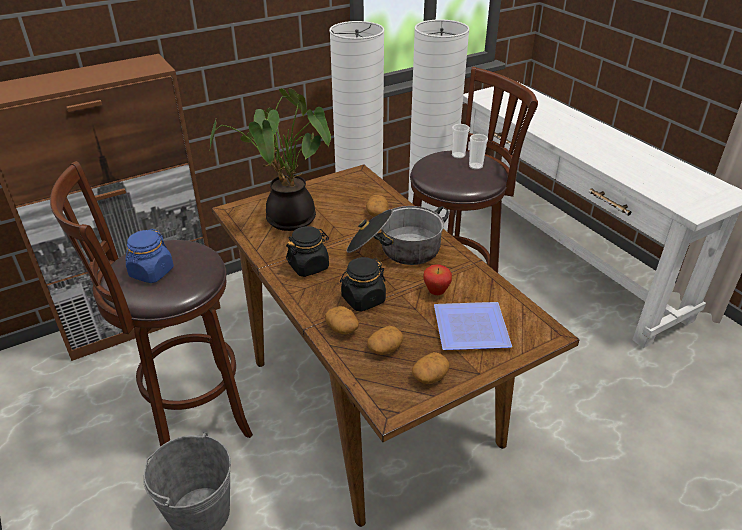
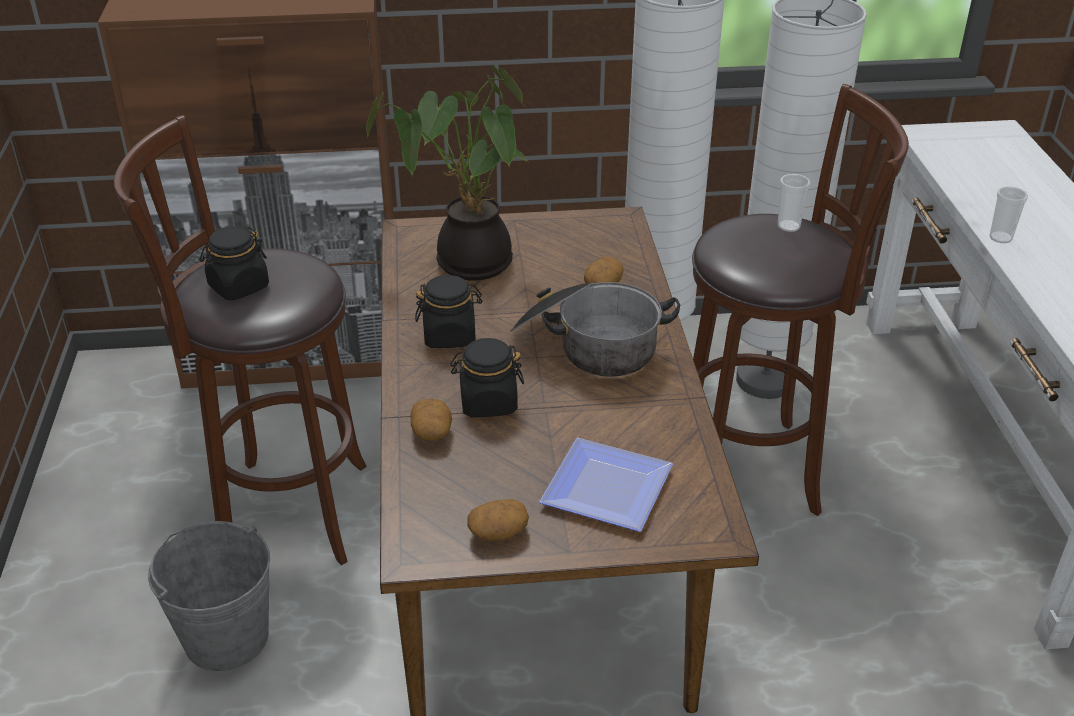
camera: 25 degrees right, 0 degrees up
blue jar [125,229,174,283] -> black jar [200,226,269,300]
potato [367,326,403,355] -> none
apple [423,264,452,295] -> none
cup [469,134,488,170] -> cup moved to [989,186,1028,243]

